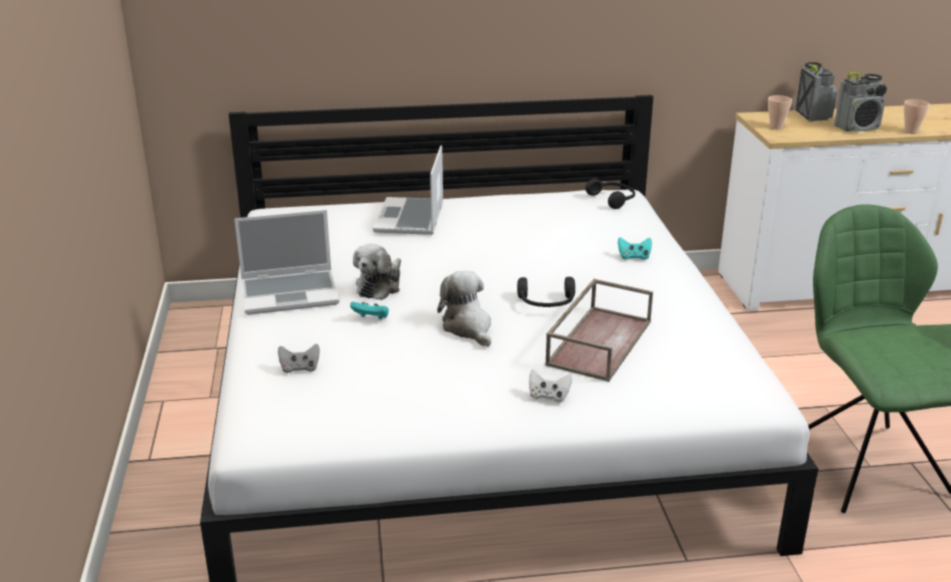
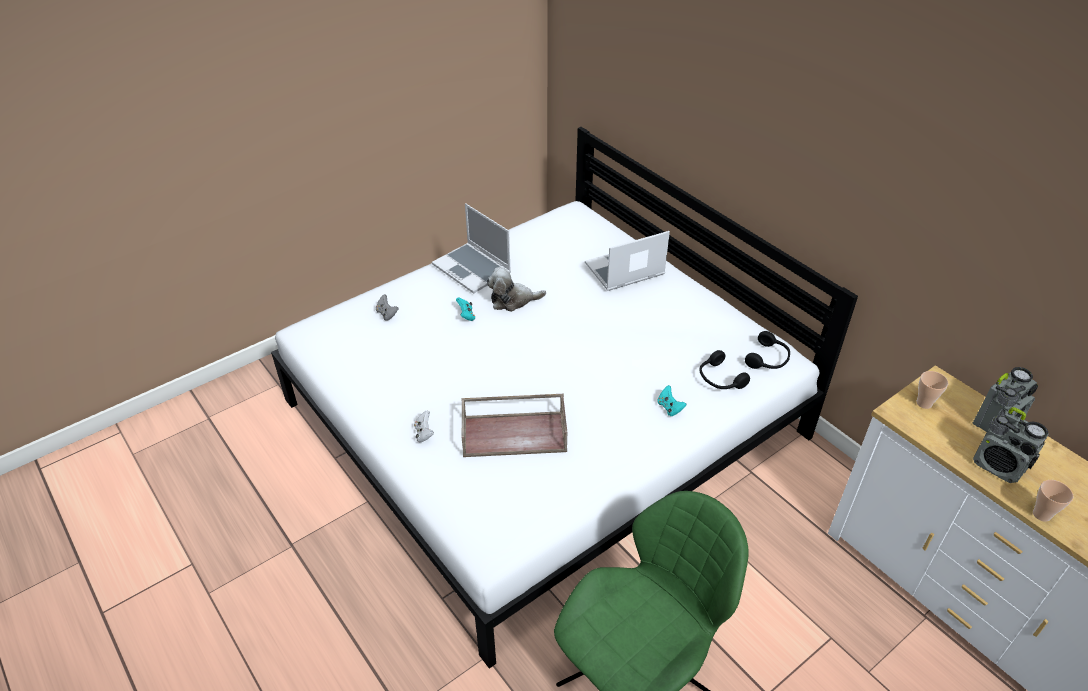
camera: 60 degrees right, 15 degrees up
plush toy [437,271,491,347] -> none
black headphones [517,277,575,307] -> black headphones moved to [700,350,750,389]

